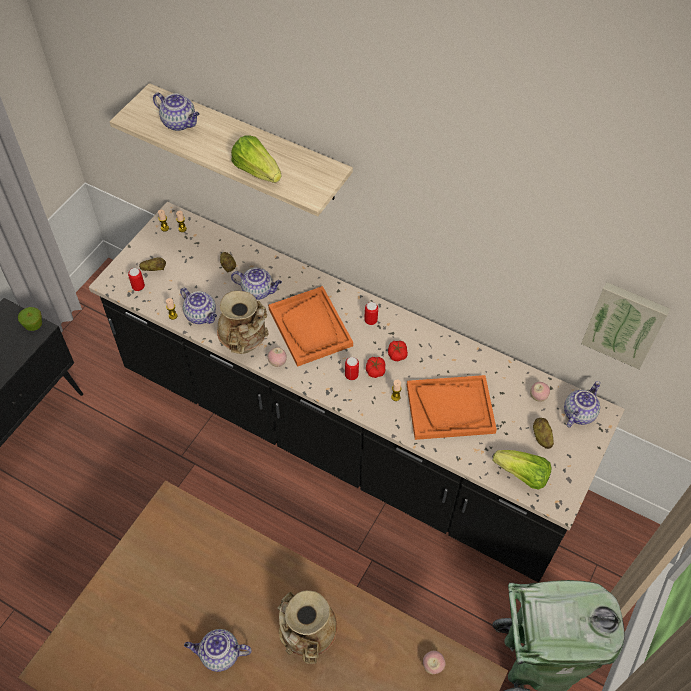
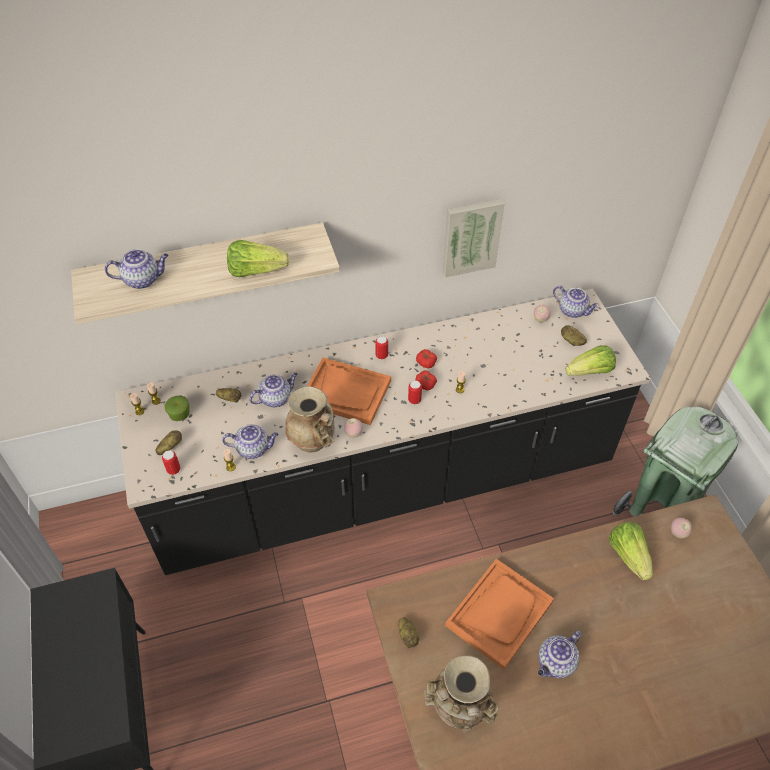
camera: 45 degrees left, 5 degrees down
apple [18,307,42,331] -> apple moved to [165,395,190,421]
beige vase [277,590,337,664] -> beige vase moved to [424,655,499,733]
orange tray [407,375,497,440] -> orange tray moved to [445,559,554,670]
teapot [564,381,600,428] -> teapot turned 135 degrees clockwise [553,286,599,318]
picture [581,282,671,370] -> picture moved to [443,199,504,277]
none -> potato [398,617,419,648]
none -> lettuce [609,522,653,581]

